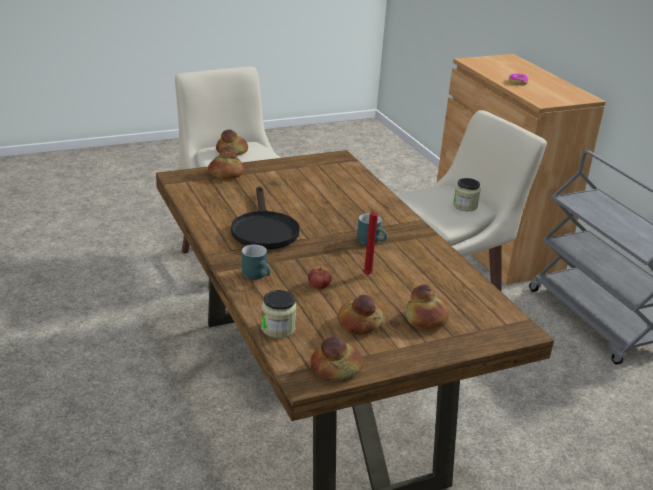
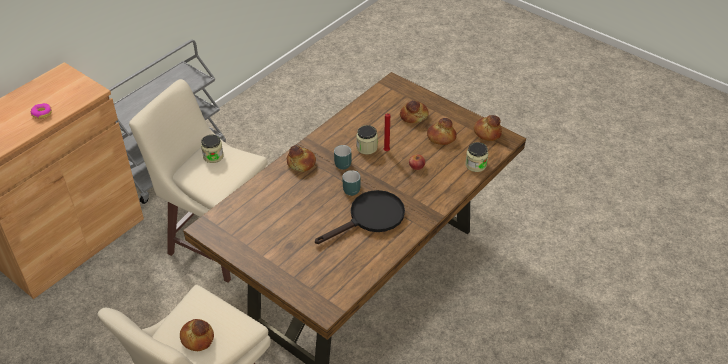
camera: 115 degrees left, 15 degrees up
bread [208,147,244,179] -> bread moved to [287,145,316,172]
turquoise mug [242,245,270,280] -> turquoise mug moved to [342,170,360,196]
none -> jar [356,125,378,155]

